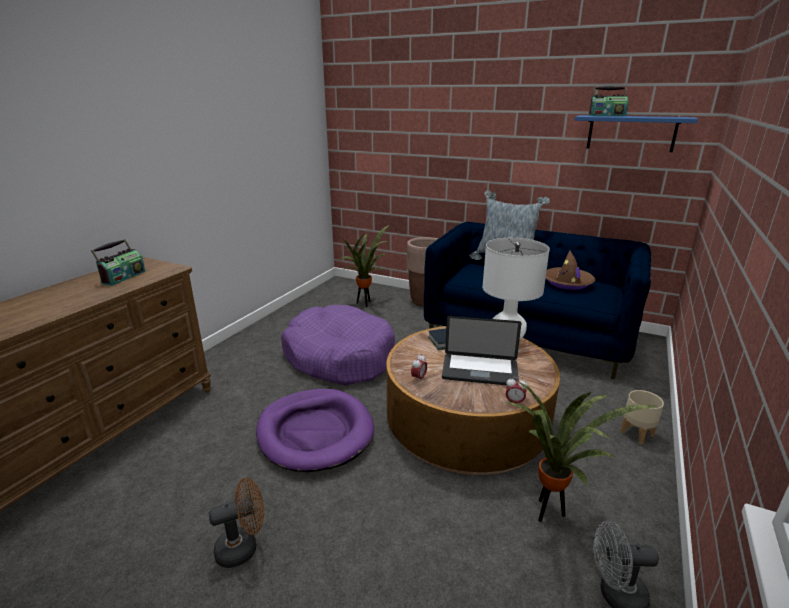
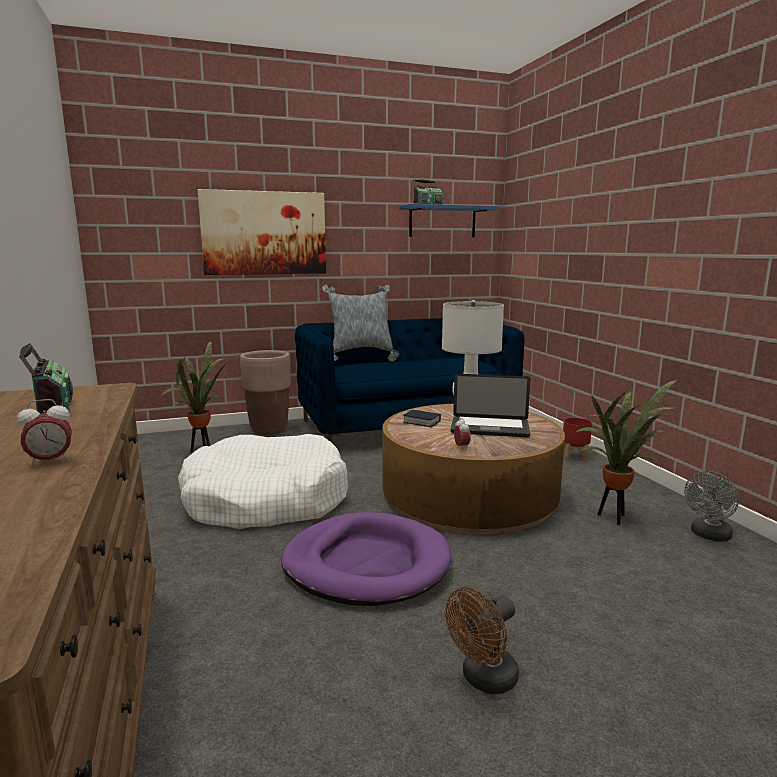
camera: 45 degrees left, 10 degrees down
brown fan [209,477,264,568] -> brown fan turned 150 degrees counterclockwise [445,587,519,694]
purple dog bed [281,305,395,385] -> white dog bed [178,434,348,529]
laptop [442,316,521,385] -> laptop turned 45 degrees clockwise [451,374,530,437]
alarm clock [506,377,528,404] -> alarm clock moved to [17,399,72,467]
brown hat [546,250,595,290] -> none
beige planter [620,390,664,444] -> red planter [563,417,592,461]
none -> picture [197,189,326,275]

